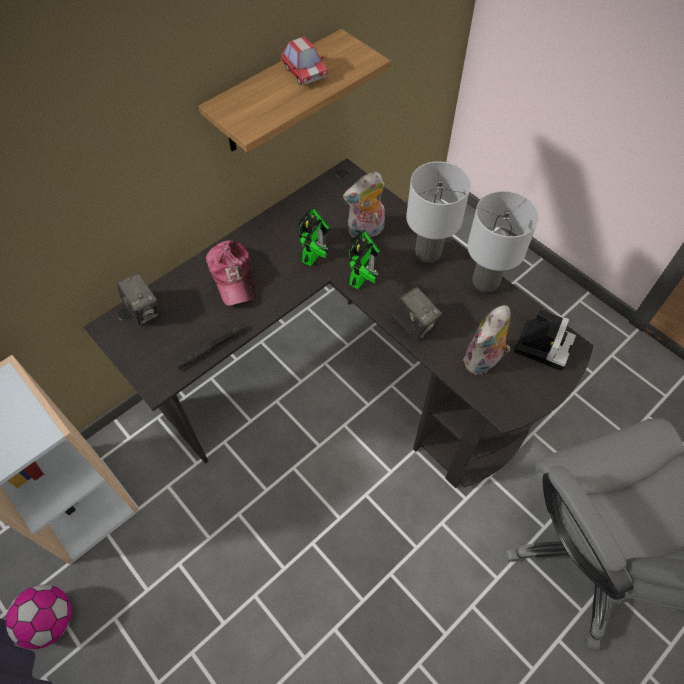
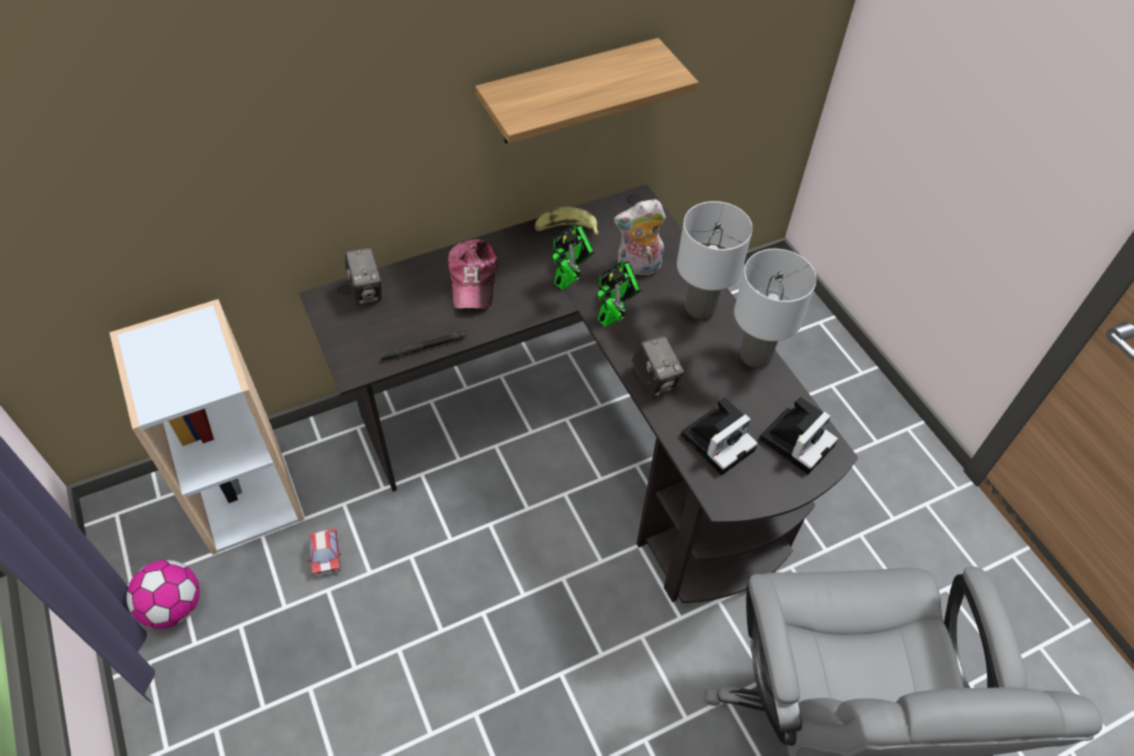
camera: 15 degrees right, 5 degrees down
toy car [281,36,328,85] -> toy car moved to [307,529,341,576]
plush toy [463,305,511,375] -> camera [681,397,758,475]
none -> banana [535,206,599,235]

